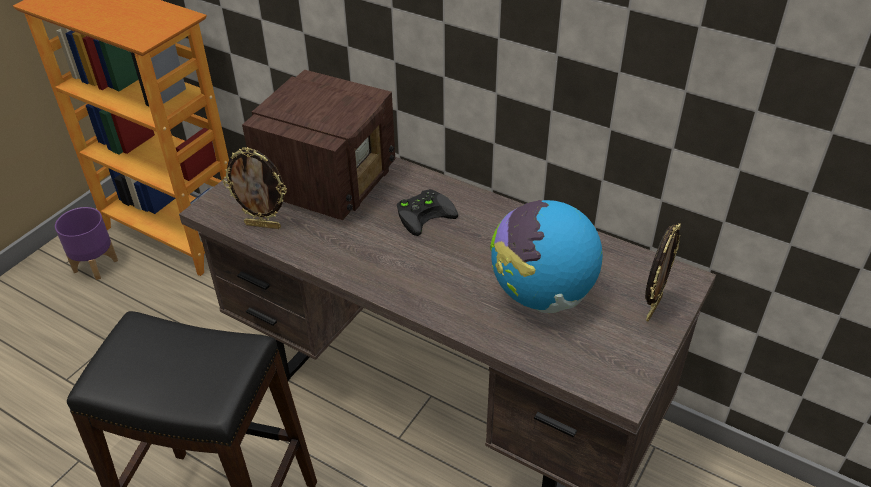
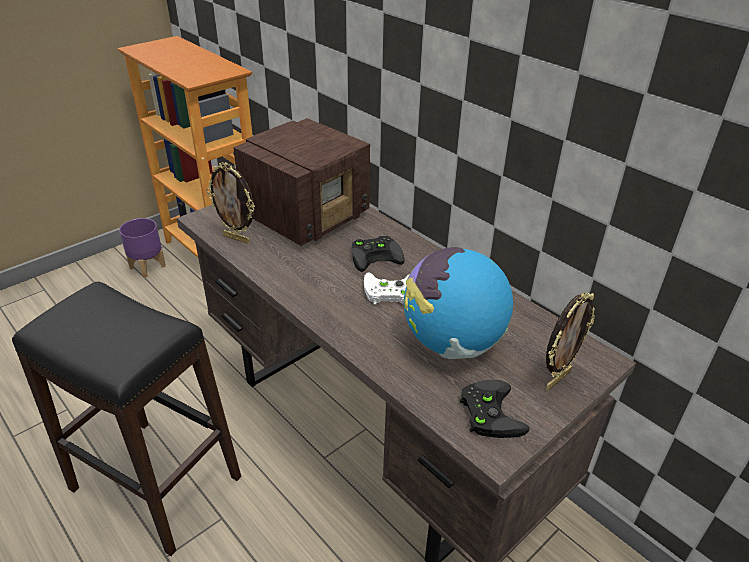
camera: 15 degrees right, 5 degrees down
none -> white game controller [364,273,410,305]
none -> black game controller [460,380,529,438]

